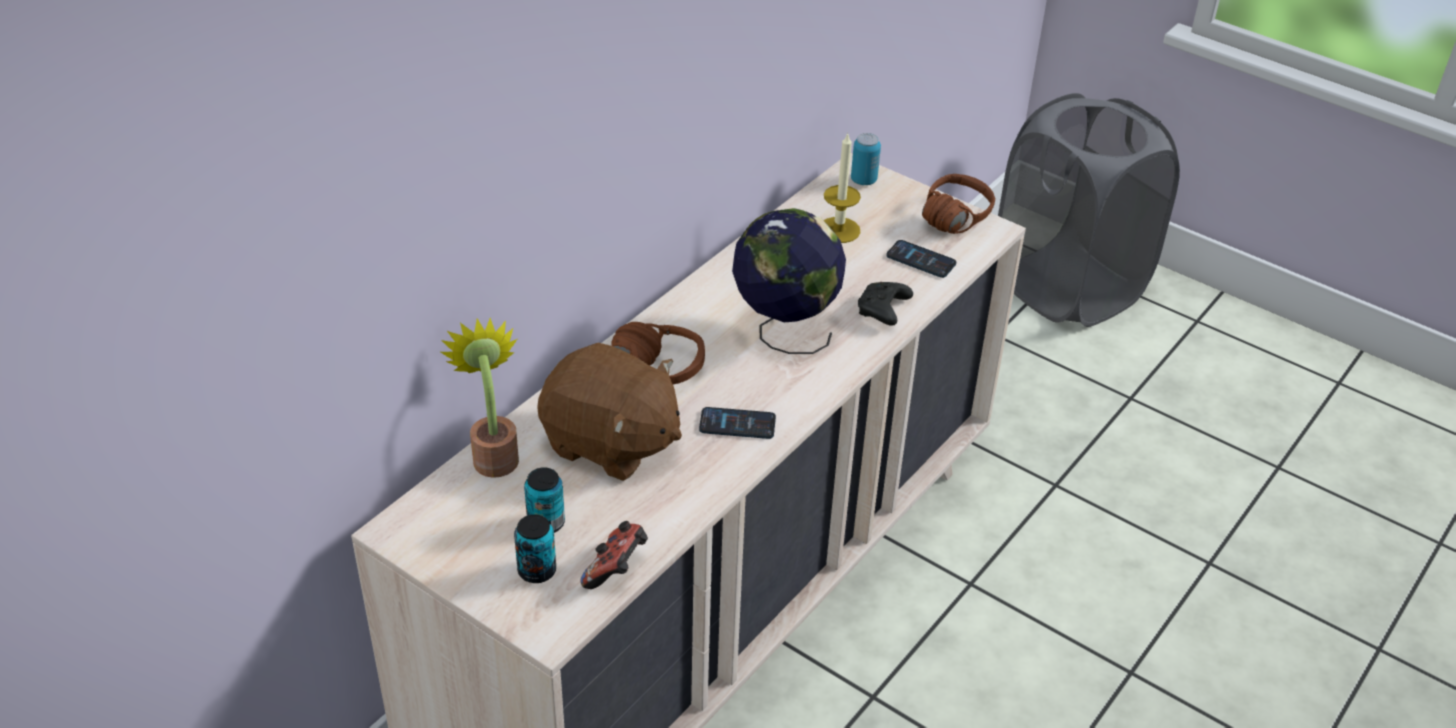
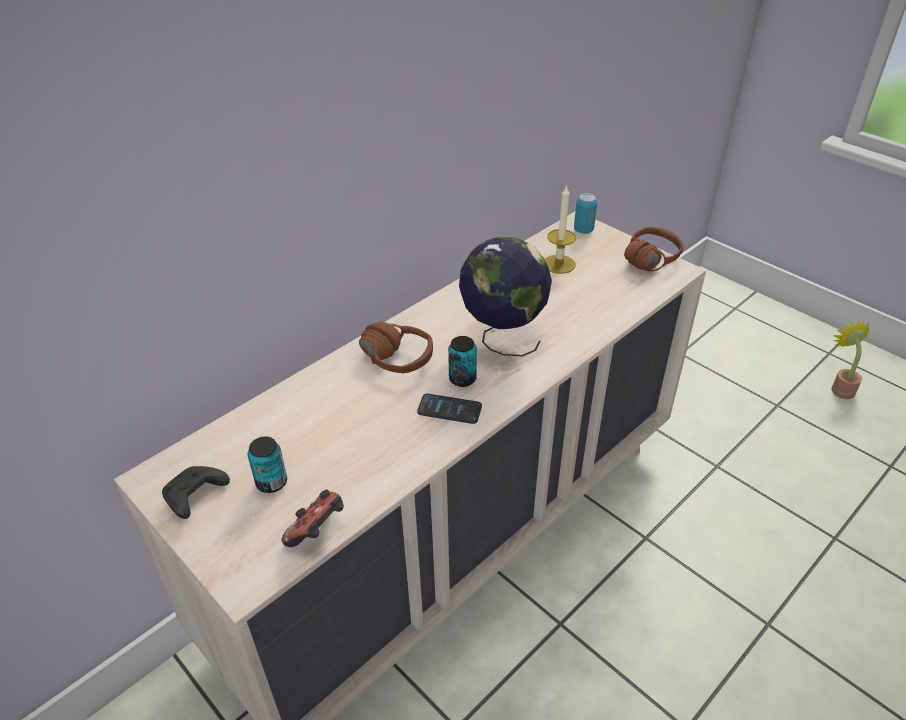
camera: 10 degrees right, 0 degrees up
potted plant [441,318,519,478] -> potted plant moved to [831,321,870,399]
can [514,514,556,583] -> can moved to [448,336,477,387]
brown plush toy [537,343,682,481] -> none
black game controller [858,282,913,326] -> black game controller moved to [162,466,230,519]
phone [886,240,956,278] -> none
grey laundry basket [998,93,1180,327] -> none

